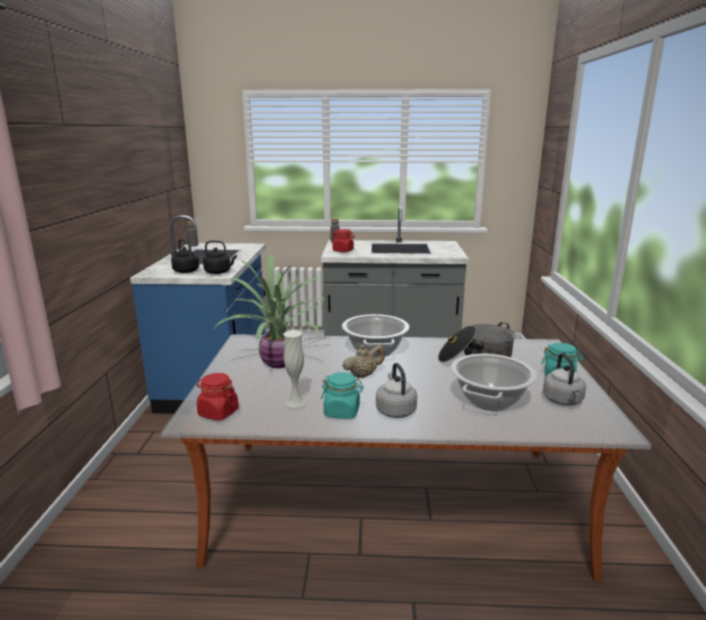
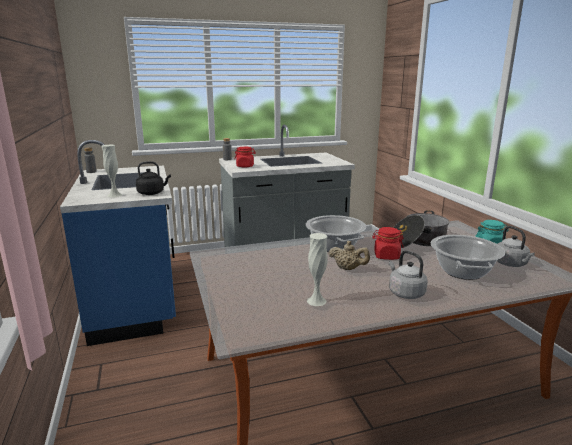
camera: 20 degrees left, 0 degrees up
black kettle [171,239,199,273] -> white vase [101,145,122,197]
red jar [197,373,239,421] -> red jar moved to [372,227,404,260]
potted plant [214,254,324,368] -> none
turquoise jar [321,372,364,419] -> none
beige teapot [342,345,385,378] -> beige teapot turned 75 degrees clockwise [329,241,370,270]

